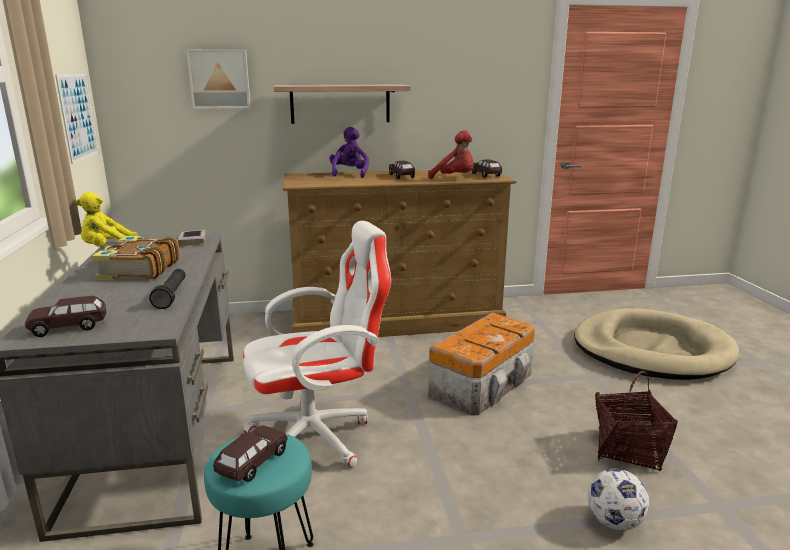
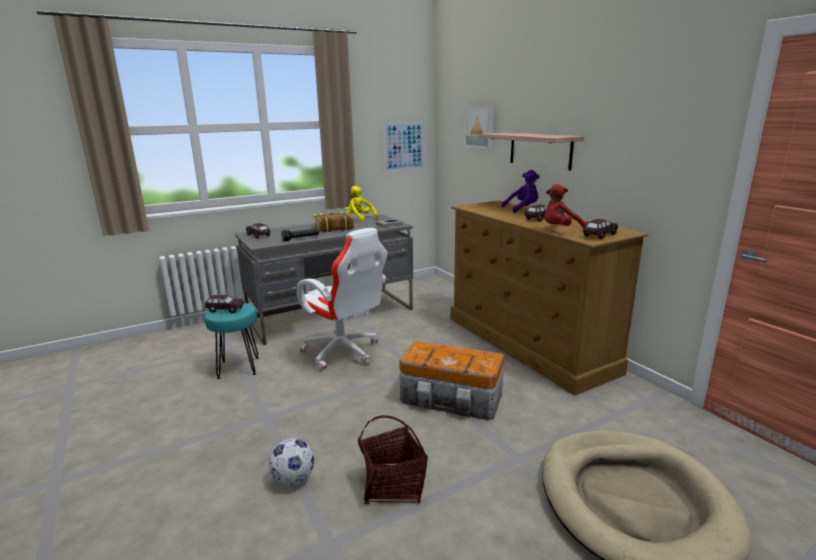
camera: 70 degrees right, 0 degrees up
red plush toy [428,130,474,179] -> red plush toy turned 60 degrees clockwise [544,184,587,227]

